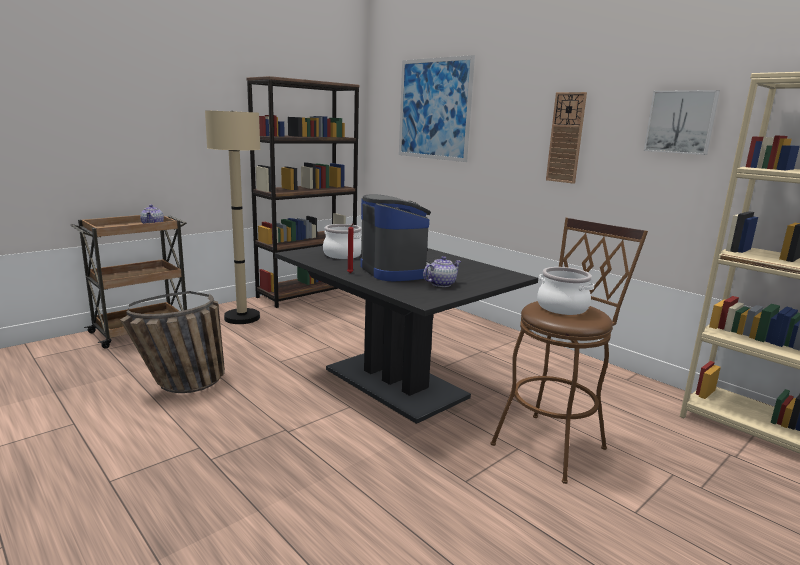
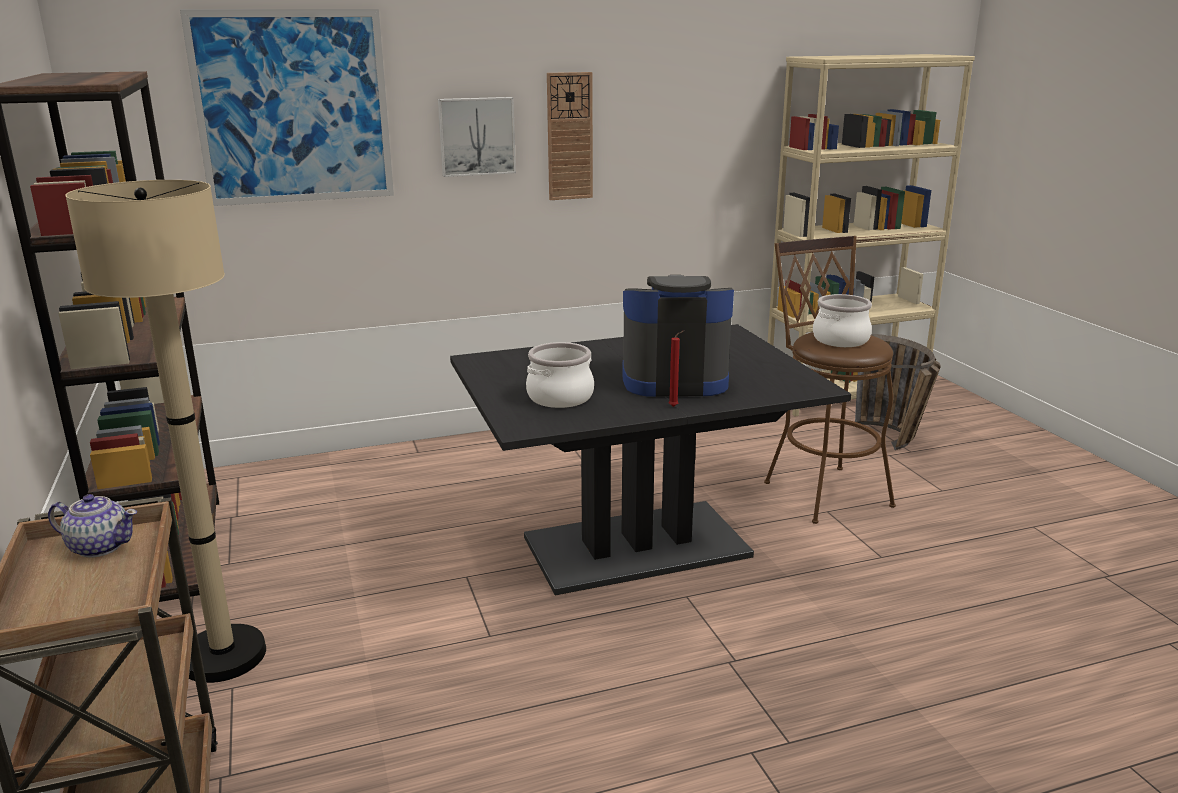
camera: 65 degrees left, 5 degrees up
basket [120,291,225,393] -> basket moved to [855,334,941,450]
teapot [423,256,461,287] -> none
picture [644,90,720,155] -> picture moved to [438,97,516,177]

